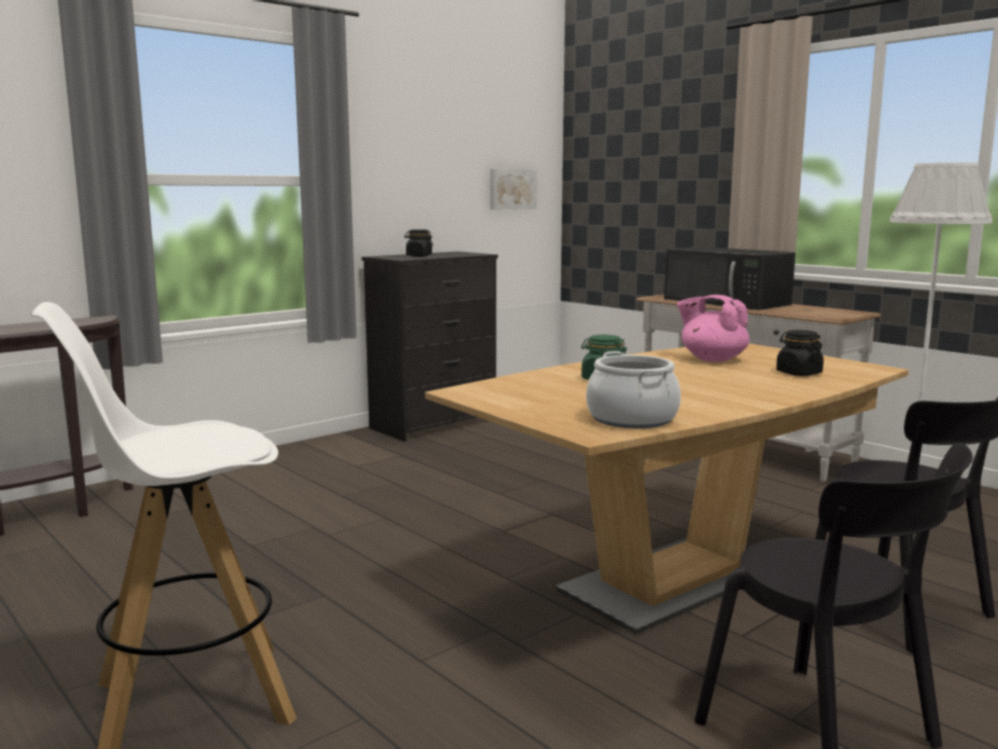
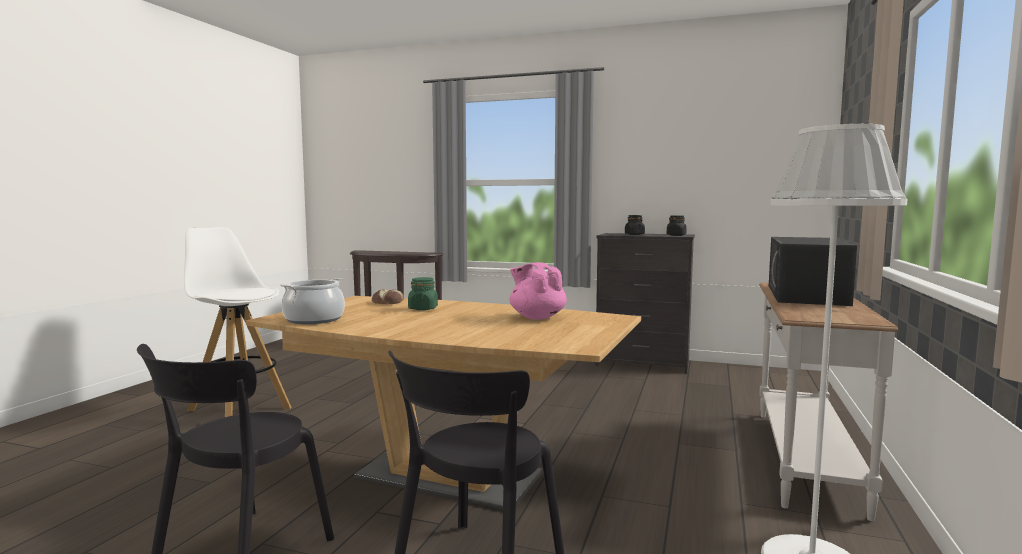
camera: 60 degrees right, 5 degrees down
picture [490,169,537,210] -> none
pink teapot [677,295,750,362] -> pink teapot turned 45 degrees counterclockwise [510,262,567,320]
black jar [776,330,824,376] -> black jar moved to [667,215,687,236]
none -> bread [372,289,404,304]

